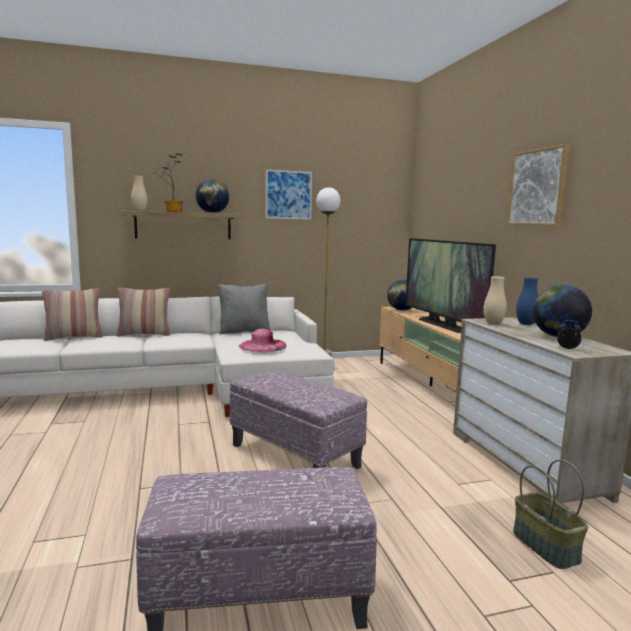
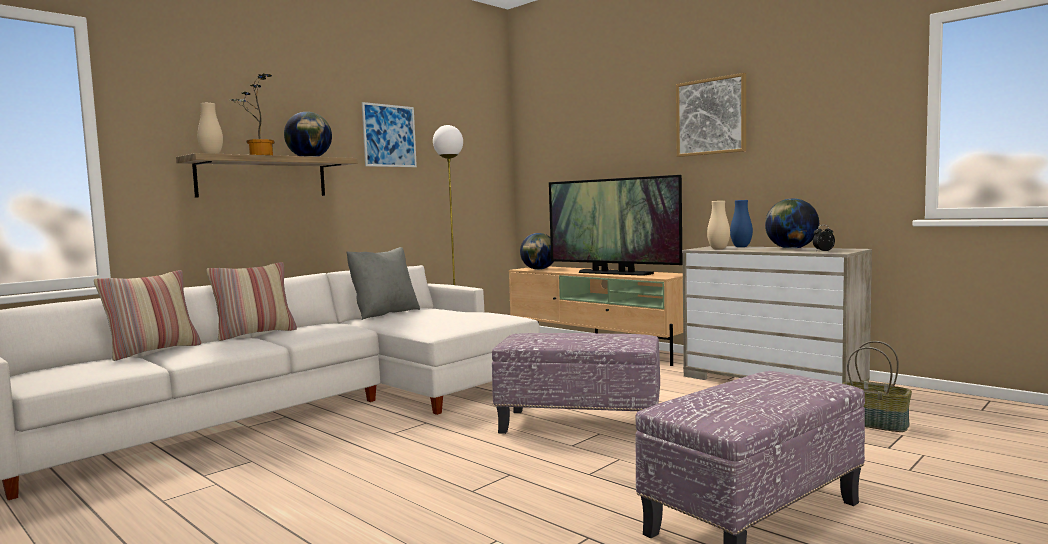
camera: 30 degrees left, 5 degrees down
pink hat [239,328,286,352] -> none

